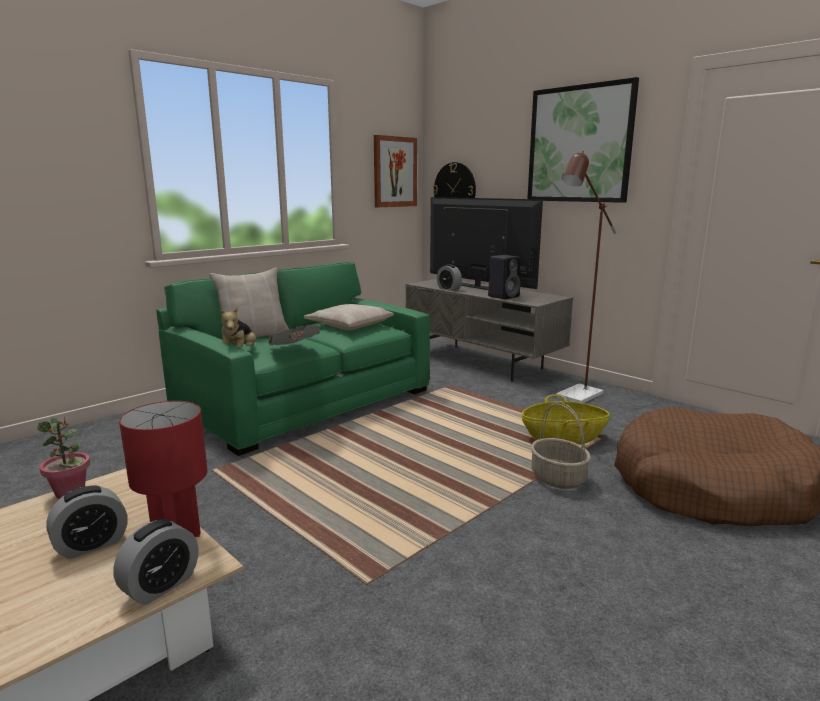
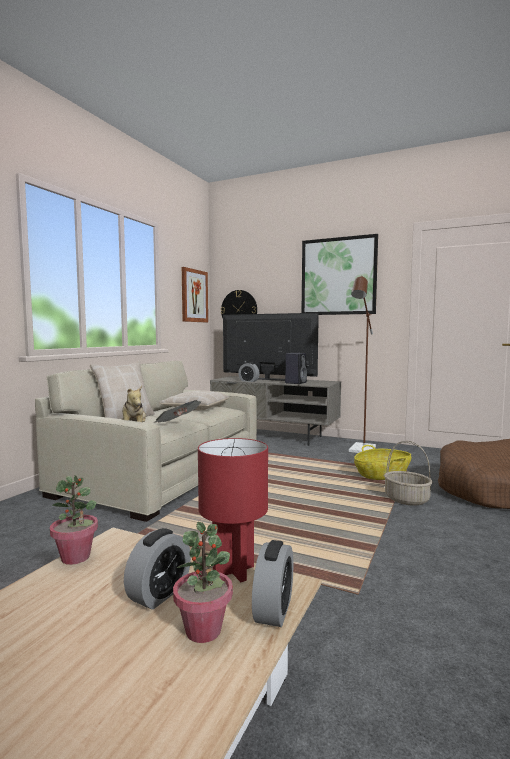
camera: 20 degrees left, 10 degrees down
green sofa [156,262,430,456] -> beige sofa [35,361,257,522]
none -> potted plant [173,522,233,643]

